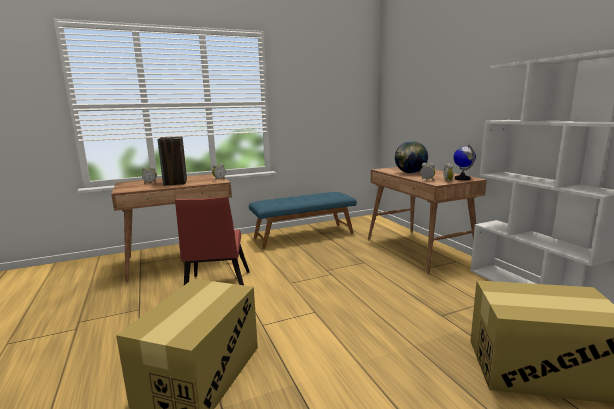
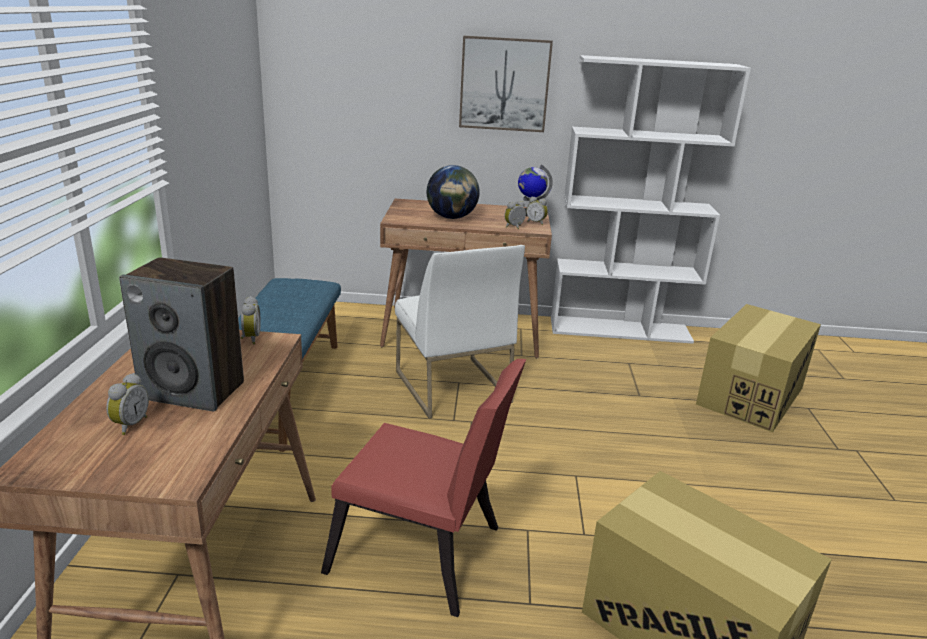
camera: 65 degrees left, 10 degrees up
none -> white chair [395,245,525,419]
none -> picture [459,36,553,132]

